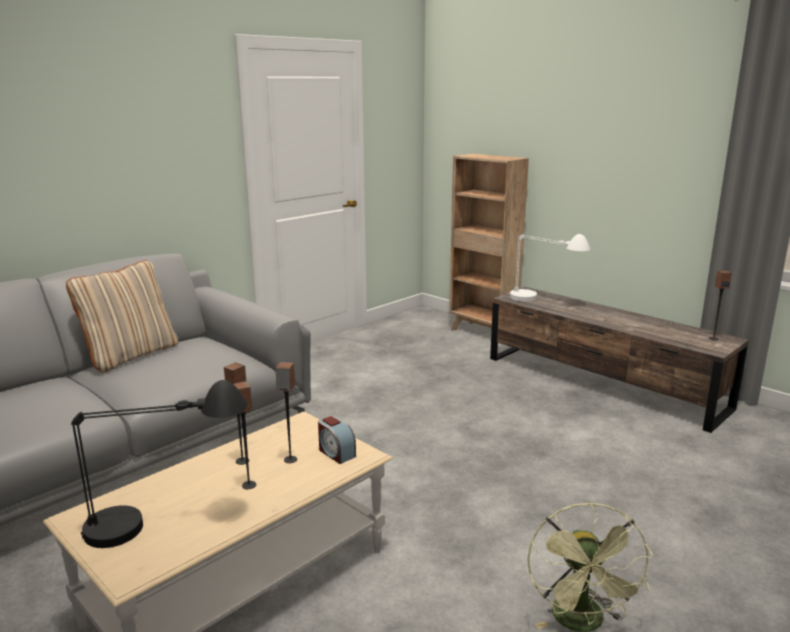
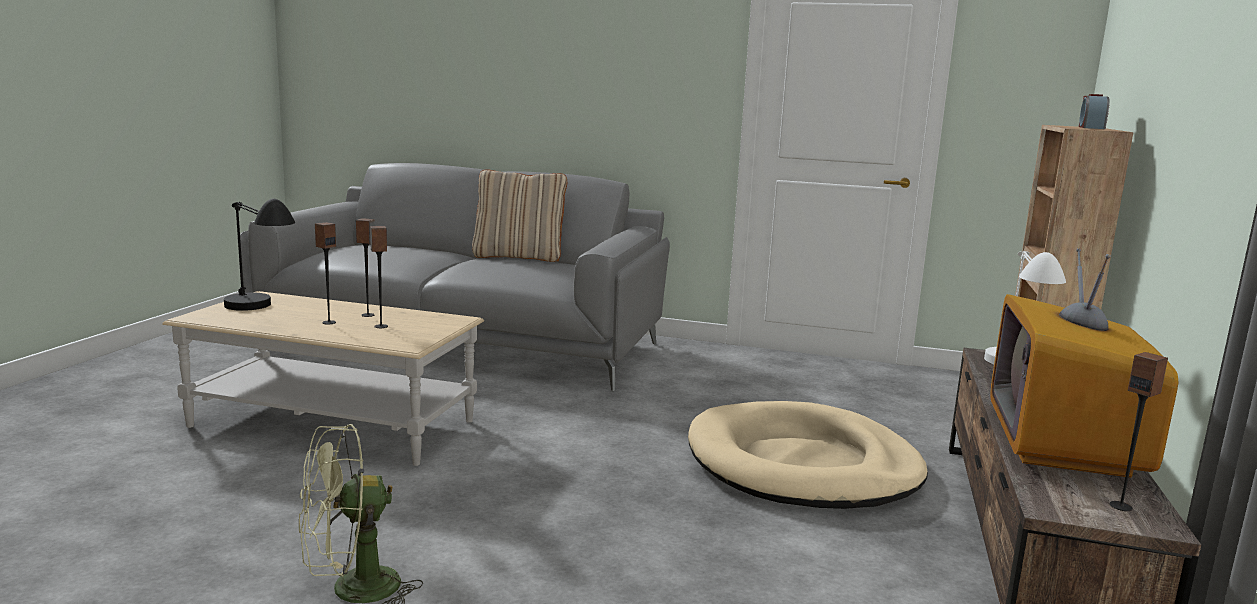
camera: 60 degrees right, 5 degrees down
alarm clock [318,416,356,464] -> alarm clock moved to [1079,94,1110,129]
none -> beige dog bed [688,401,928,509]
none -> television [990,248,1178,478]

